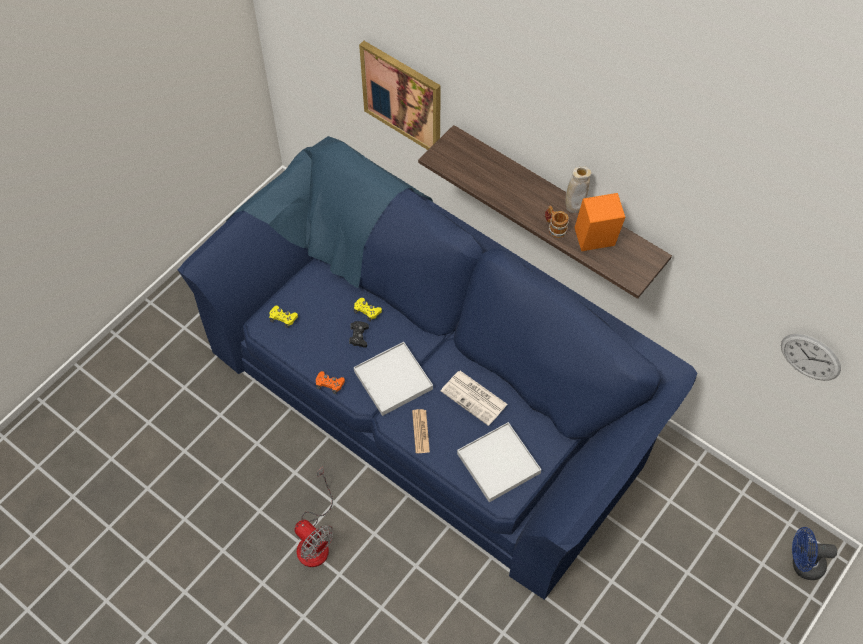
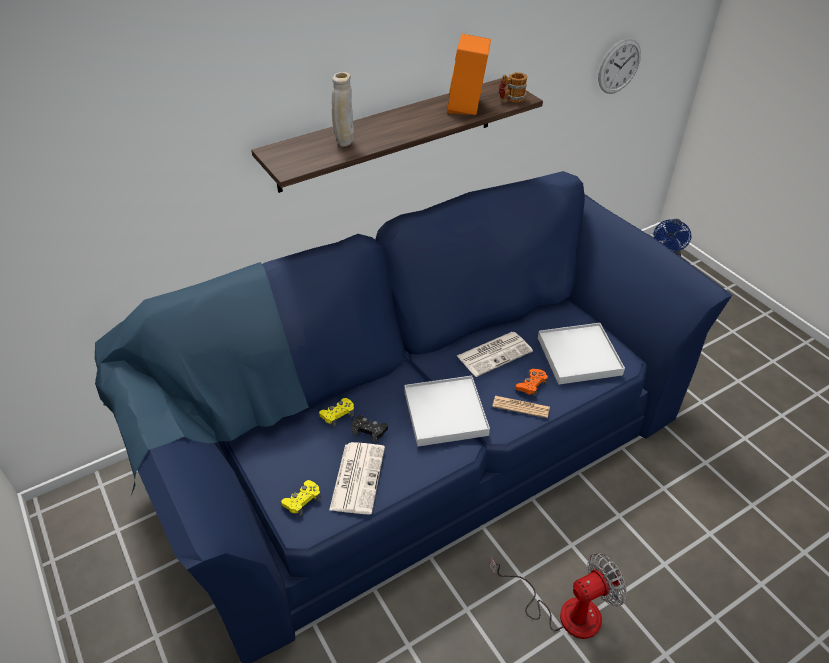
camera: 70 degrees left, 15 degrees down
orange game controller [316,371,345,394] -> orange game controller moved to [515,369,548,397]
picture [359,41,441,150] -> none
mug [545,206,569,238] -> mug moved to [499,72,527,103]
beige vase [565,167,591,213] -> beige vase moved to [332,72,354,147]
none -> newspaper [329,442,385,514]

